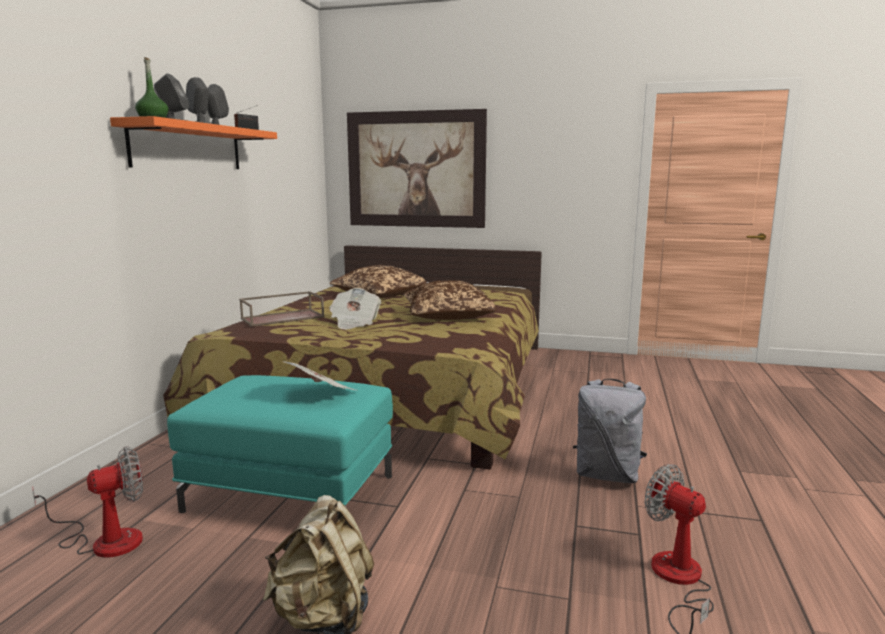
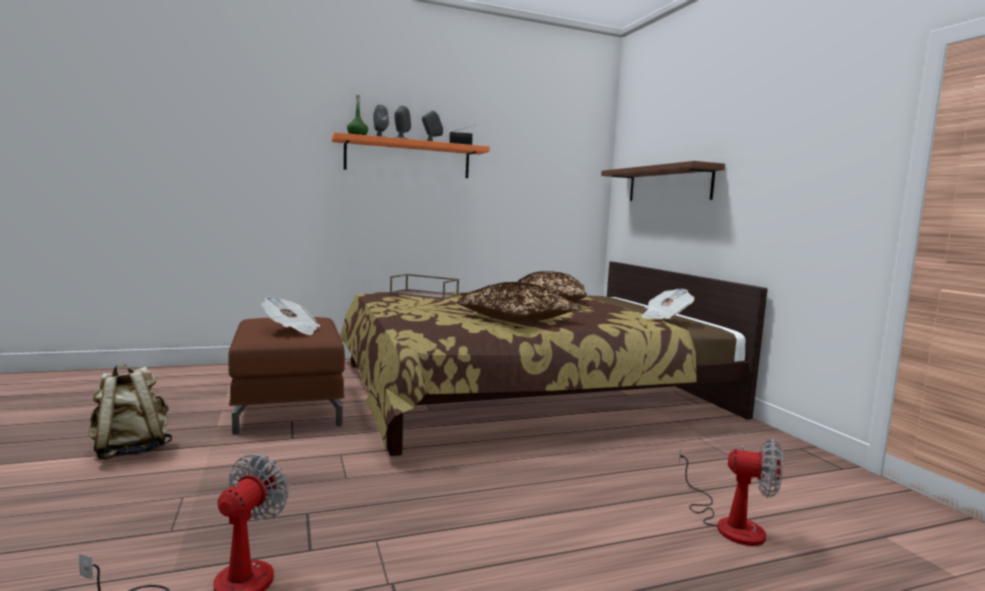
camera: 55 degrees right, 5 degrees down
fan [32,447,143,558] -> fan moved to [679,439,783,546]
turquoise ottoman [167,375,393,513] -> brown ottoman [228,317,345,434]
newspaper [329,288,381,329] -> newspaper moved to [642,289,694,319]
picture [347,109,487,228] -> brown shelf [601,161,725,201]
grey backpack [573,379,647,483] -> none

